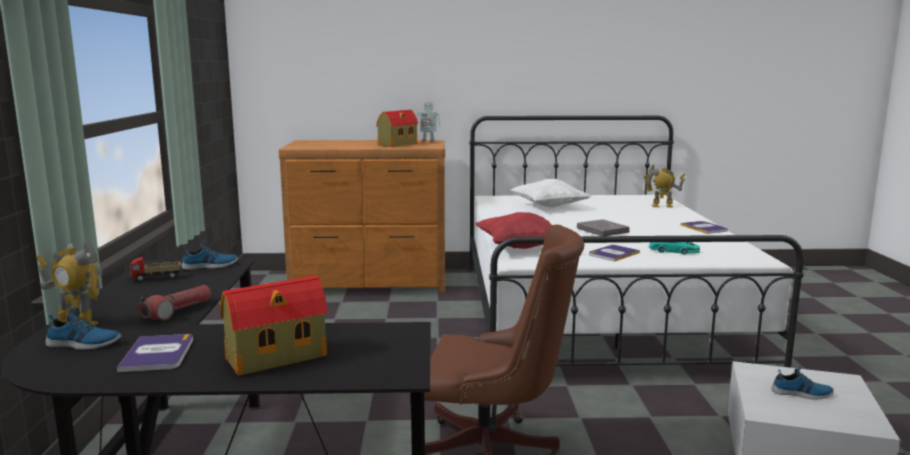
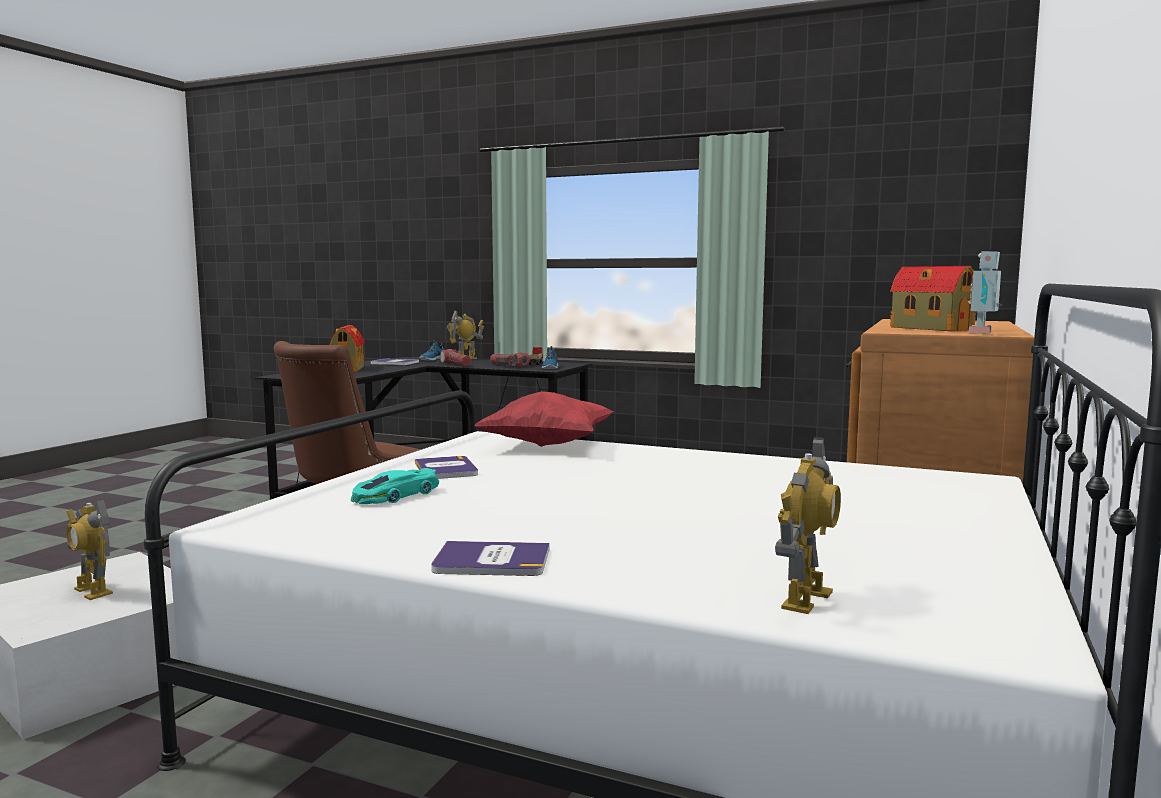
camera: 115 degrees right, 5 degrees down
white pillow [511,179,591,208] -> none
grey book [577,219,629,236] -> none
shoe [772,366,834,400] -> toy robot [66,500,113,600]
none -> flashlight [490,352,530,368]

